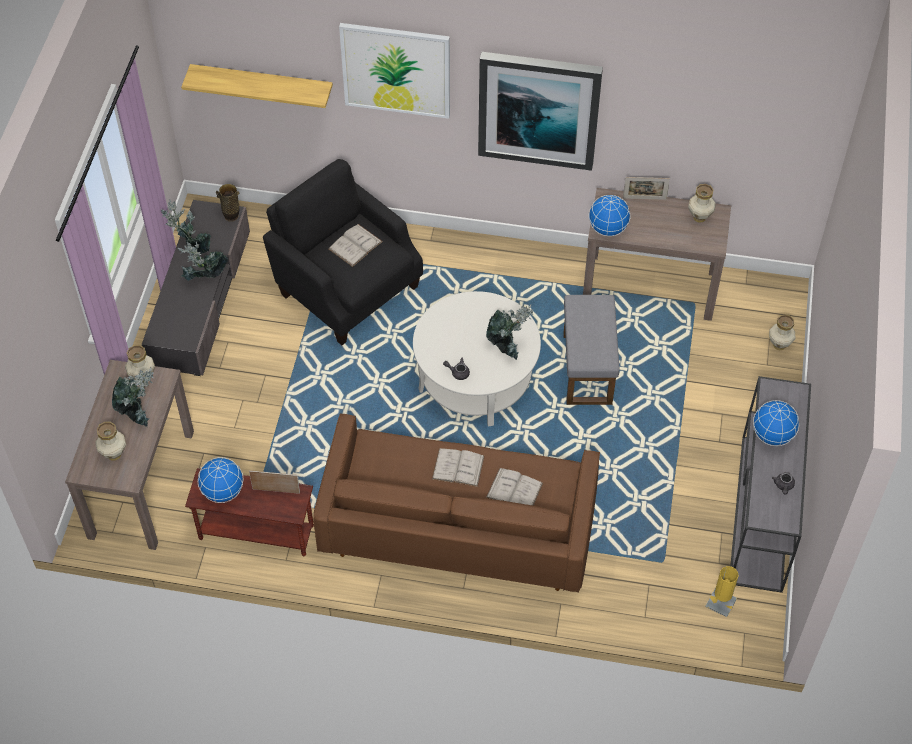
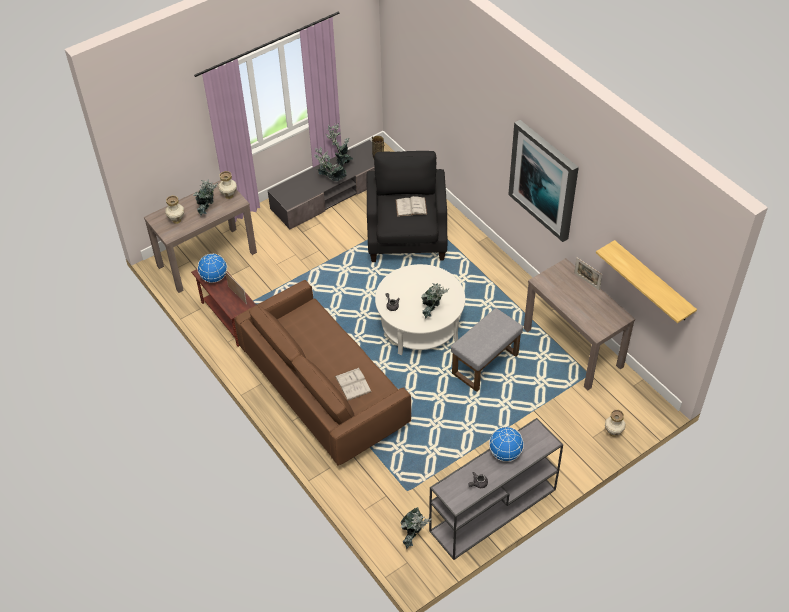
camera: 45 degrees right, 5 degrees down
shelf [181,64,333,108] -> shelf moved to [596,240,697,323]
picture [339,23,450,119] -> none
white book [432,448,485,487] -> none
globe [589,195,631,236] -> none
vase [688,184,716,223] -> none
yellow table lamp [705,566,738,617] -> potted plant [400,507,432,550]

